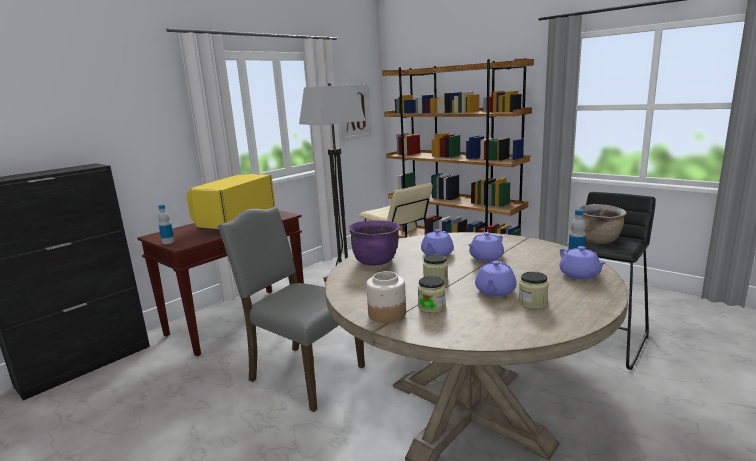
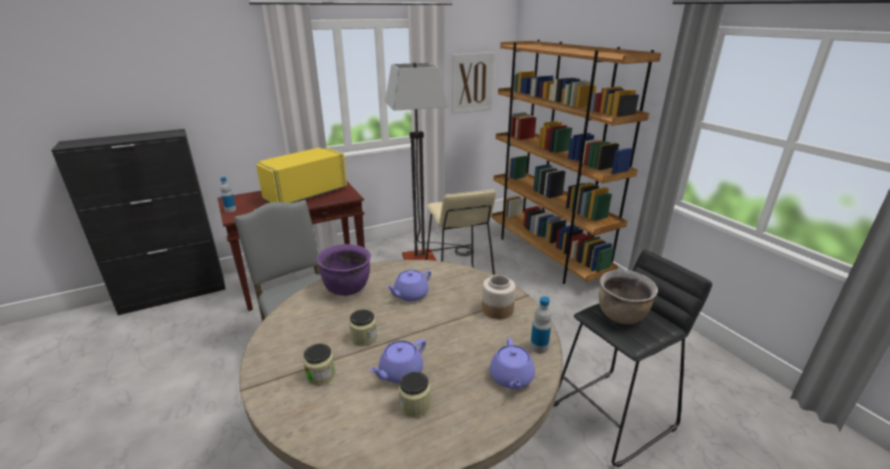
camera: 20 degrees right, 10 degrees up
jar [366,271,406,323] -> jar moved to [482,275,516,319]
purple teapot [468,232,504,262] -> none

